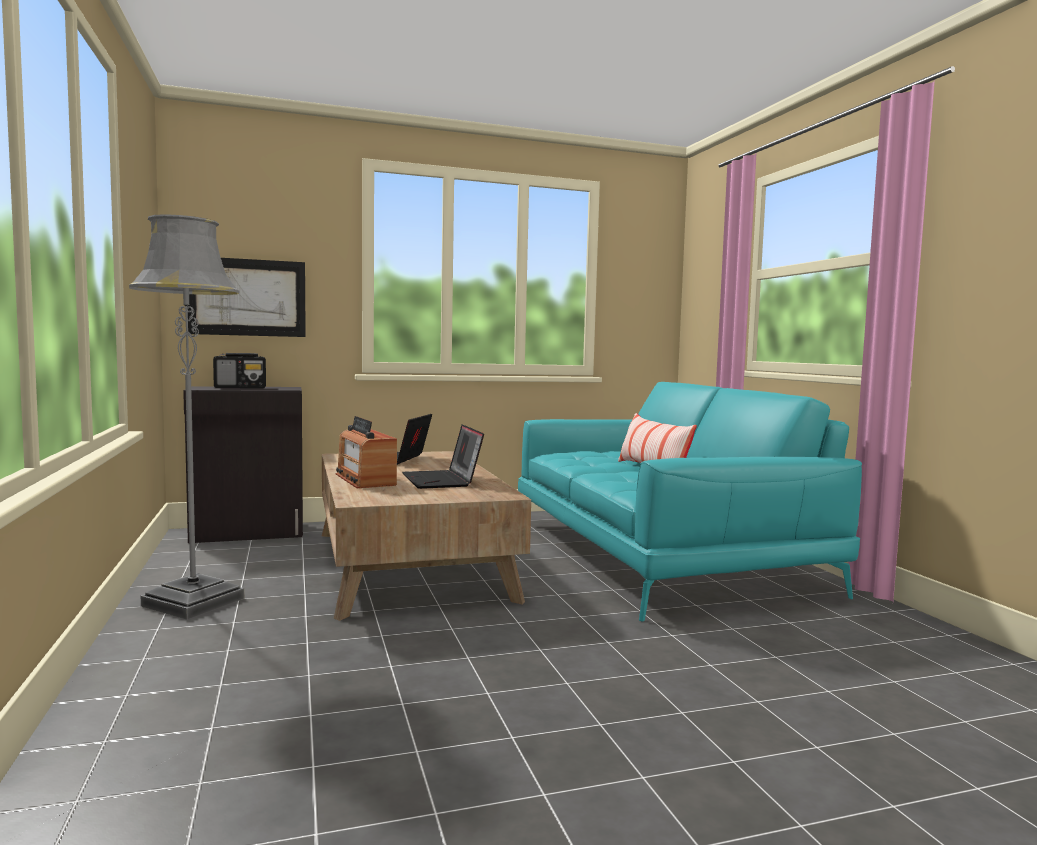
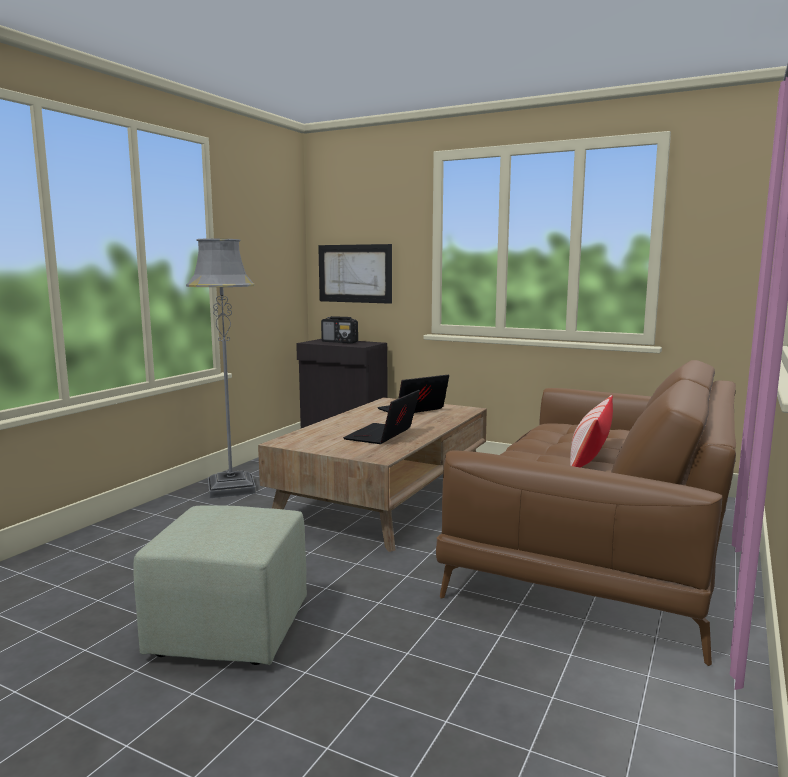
camera: 45 degrees right, 5 degrees up
radio [336,416,397,488] -> none
turquoise sofa [518,382,862,622] -> brown sofa [436,360,736,666]
none -> green ottoman [133,505,307,665]

